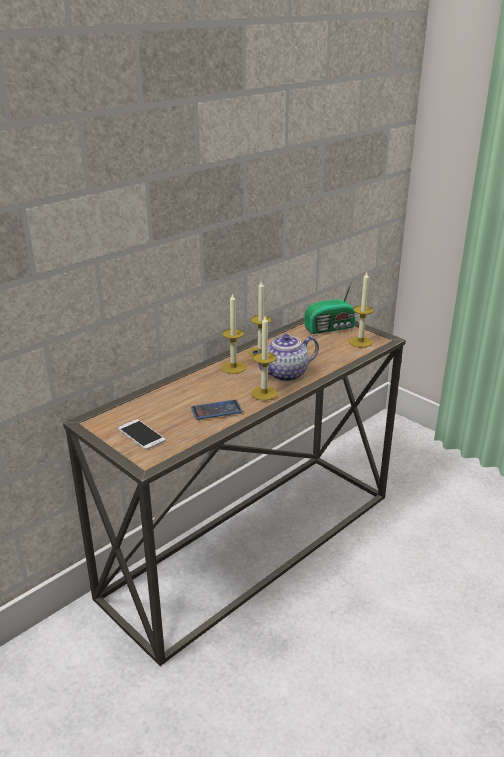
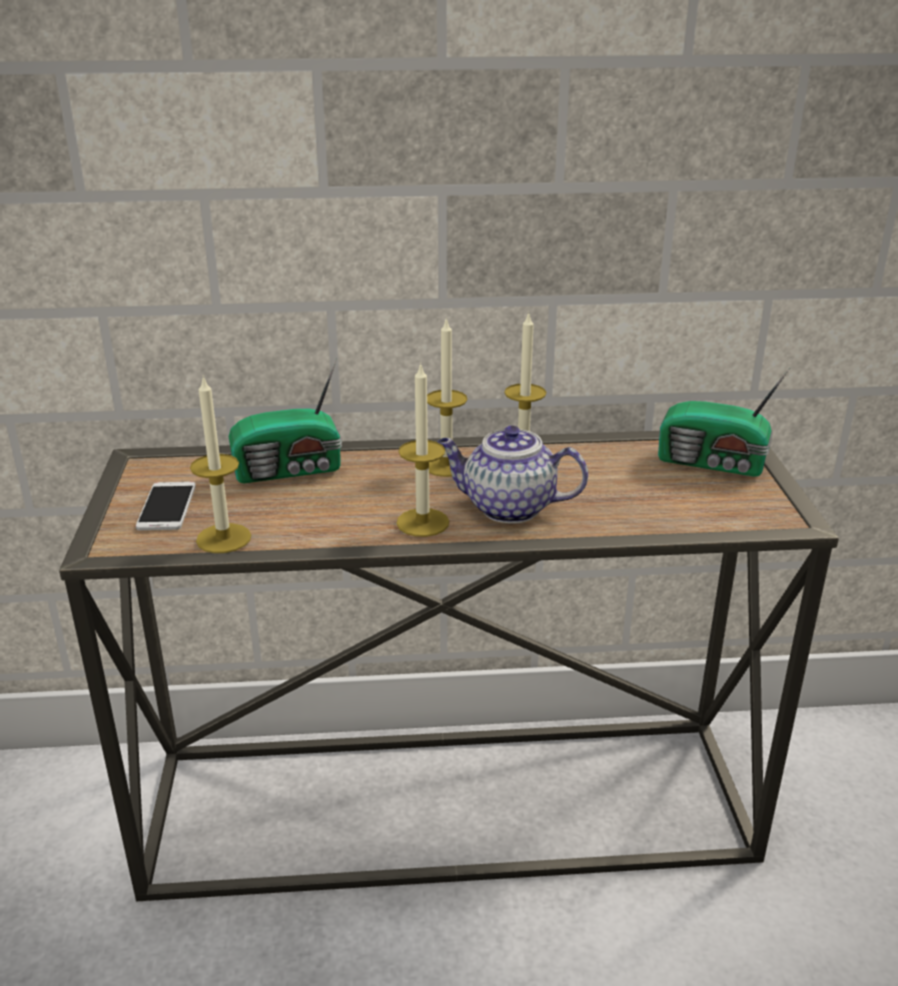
camera: 40 degrees right, 0 degrees up
phone [191,400,243,420] -> none
candle [349,272,374,348] -> candle moved to [190,375,251,553]
none -> radio [229,359,342,483]

